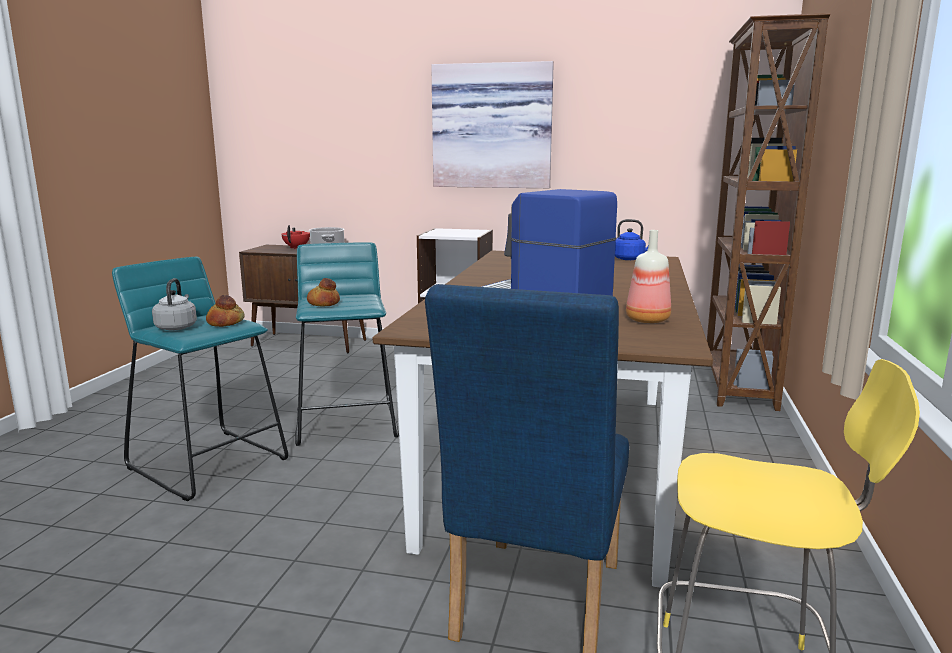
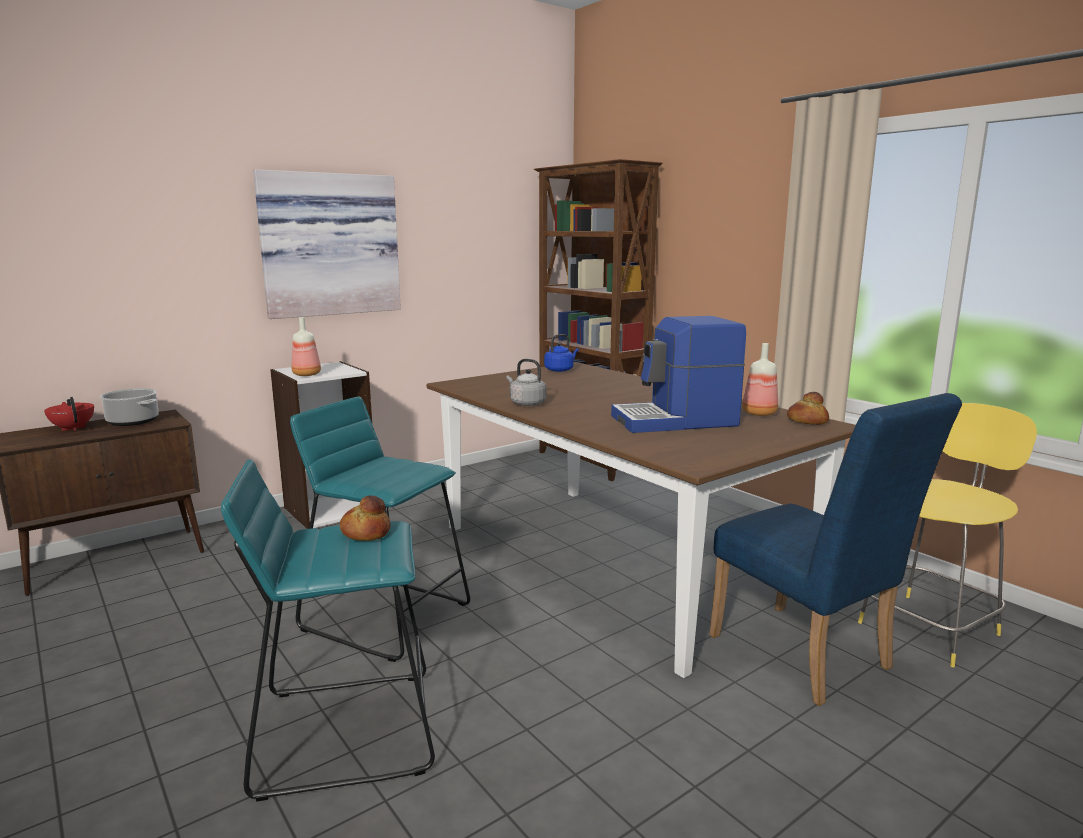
camera: 50 degrees left, 0 degrees up
grey kettle [152,278,197,330] -> grey kettle moved to [507,359,546,406]
bread [307,278,340,307] -> bread moved to [787,392,829,425]
none -> bottle [292,317,321,376]

